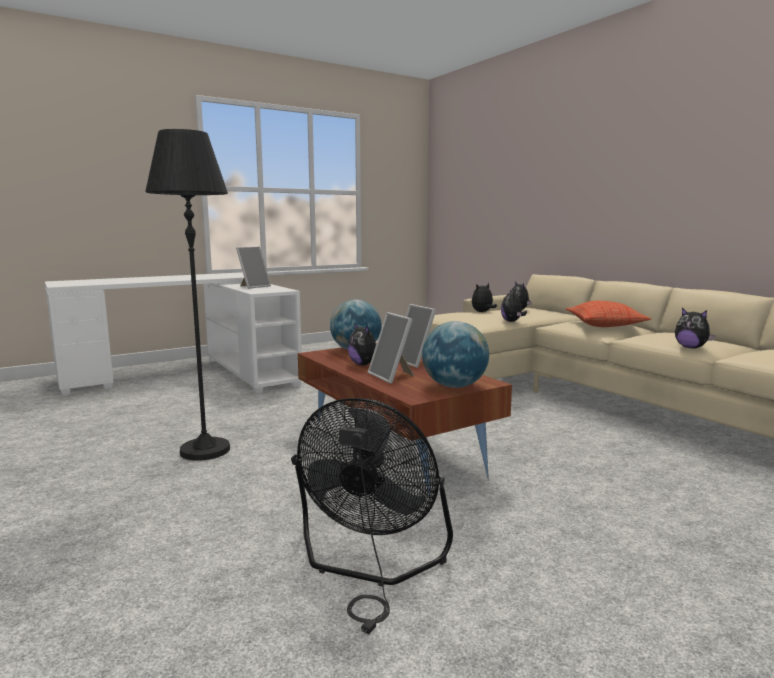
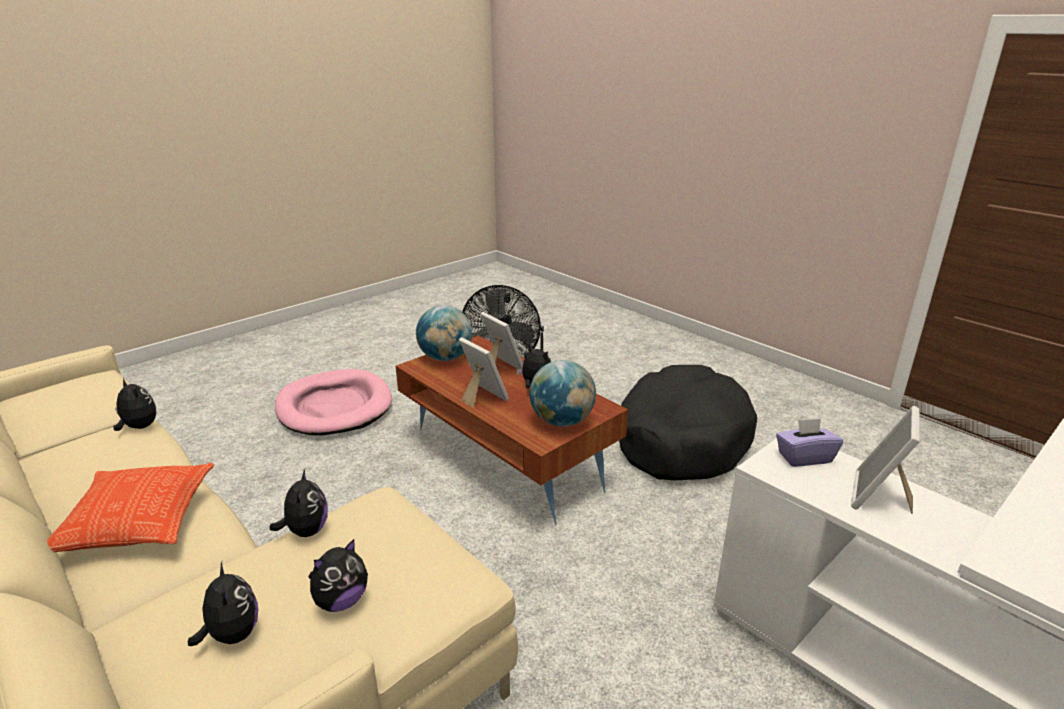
camera: 170 degrees right, 15 degrees up
black floor lamp [145,129,230,461] -> black dog bed [619,365,757,481]
none -> pink dog bed [275,369,392,436]
none -> purple tissue box [776,418,843,467]

